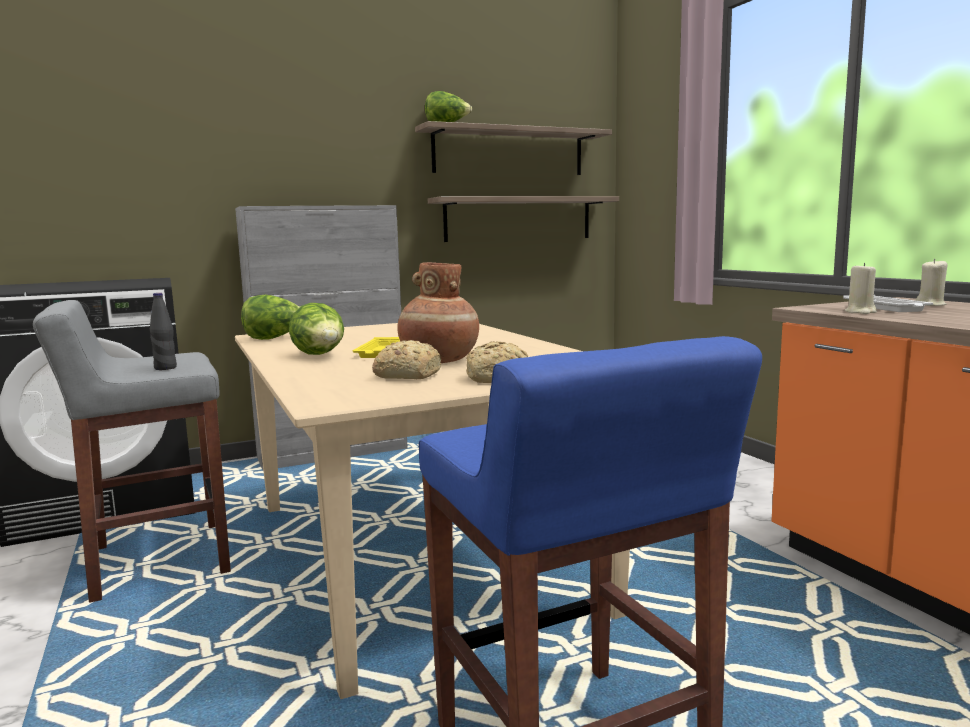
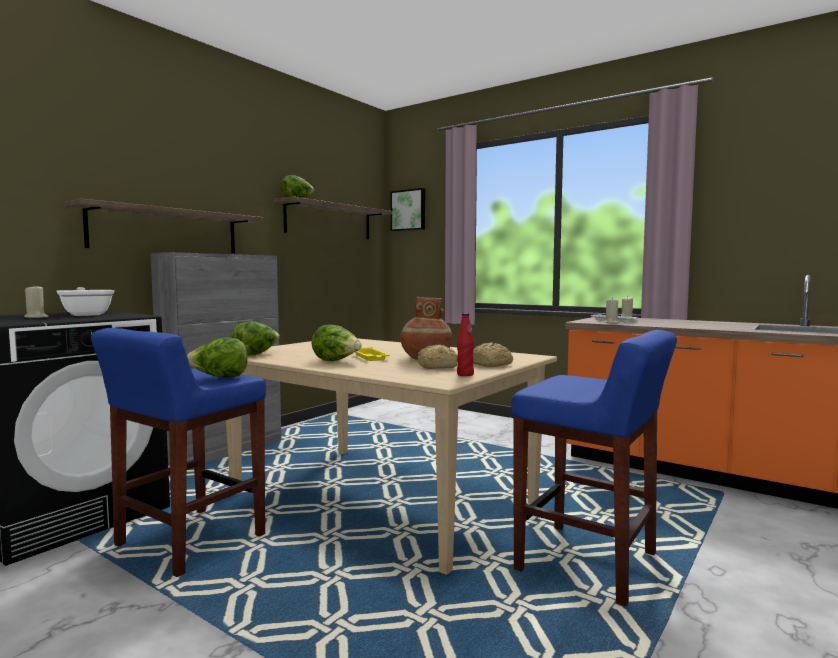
camera: 30 degrees left, 5 degrees down
grey stool [33,300,231,603] -> blue stool [91,328,266,577]
black bottle [150,293,177,370] -> lettuce [187,338,248,378]
shelf [428,196,619,242] -> shelf moved to [64,199,263,253]
none -> beige candle [24,286,49,318]
none -> frying pan [57,287,114,316]
none -> picture [390,188,425,231]
none -> red bottle [457,313,474,376]

